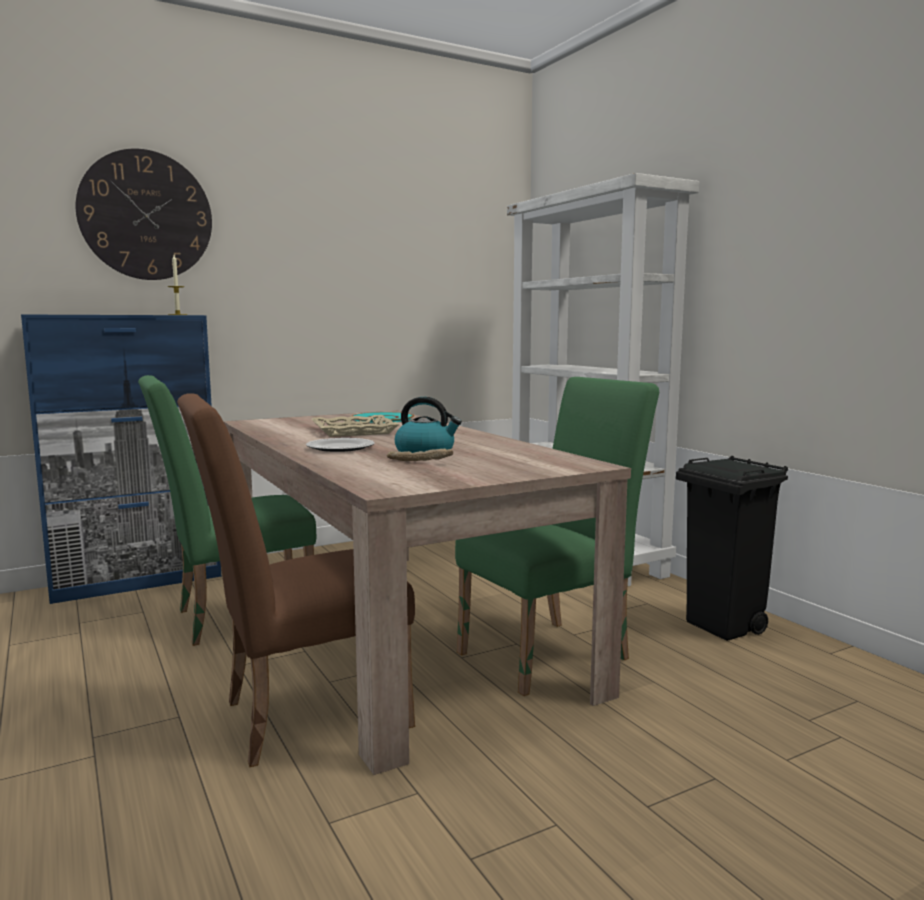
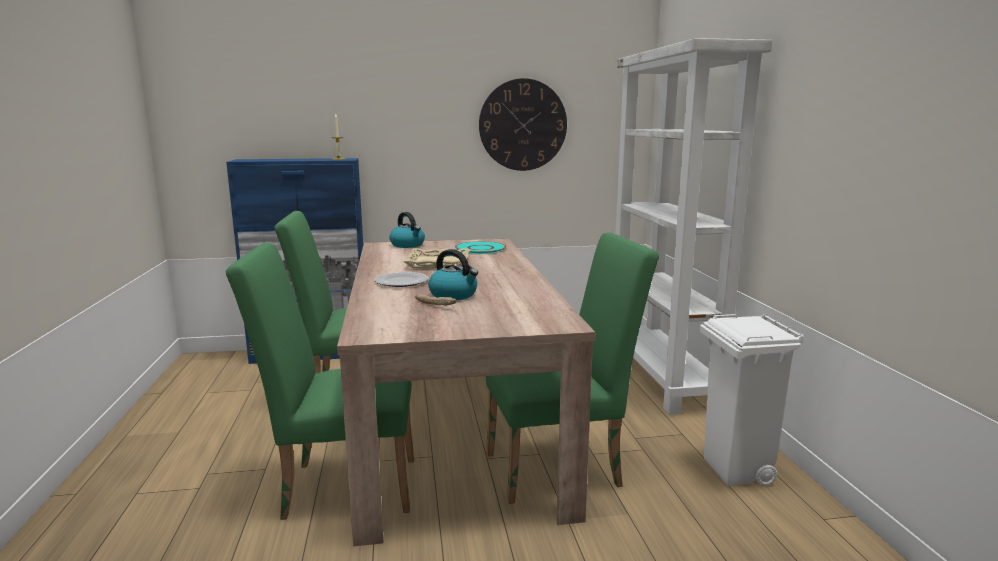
camera: 20 degrees right, 5 degrees up
wall clock [76,149,212,280] -> wall clock moved to [479,78,567,171]
brown chair [177,393,415,767] -> green chair [226,243,414,520]
black trash can [676,456,788,641] -> white trash can [700,314,805,486]
none -> kettle [389,212,425,248]

